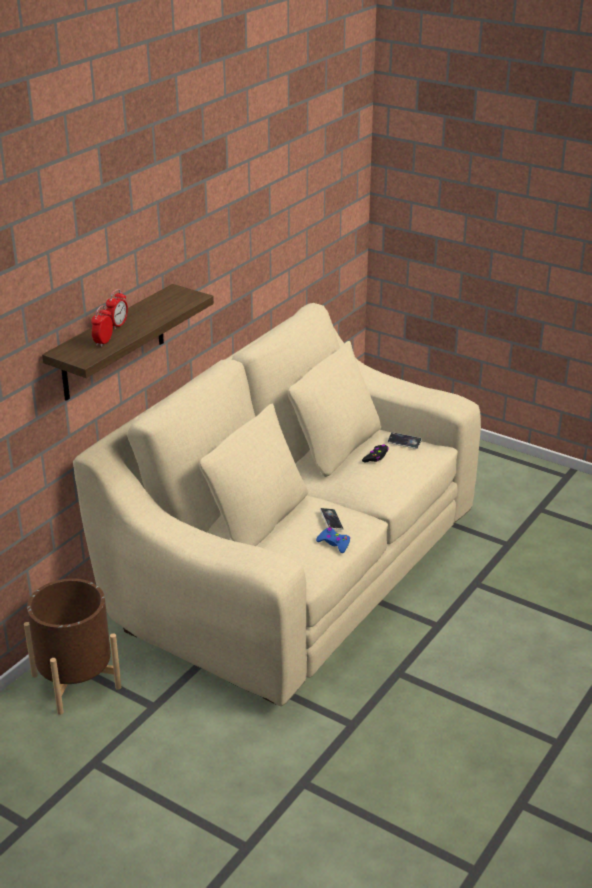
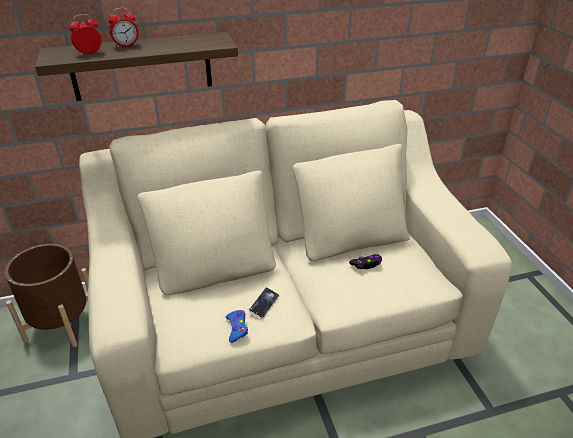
camera: 40 degrees right, 5 degrees up
phone [387,432,422,449] -> none

